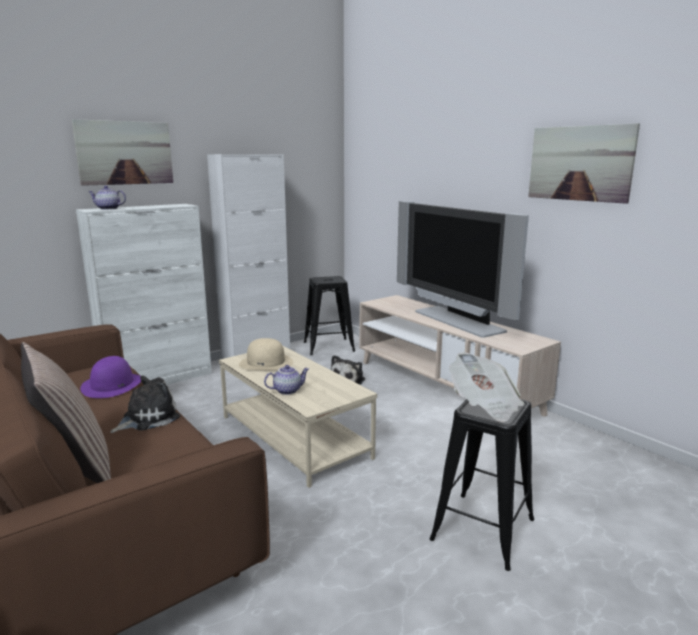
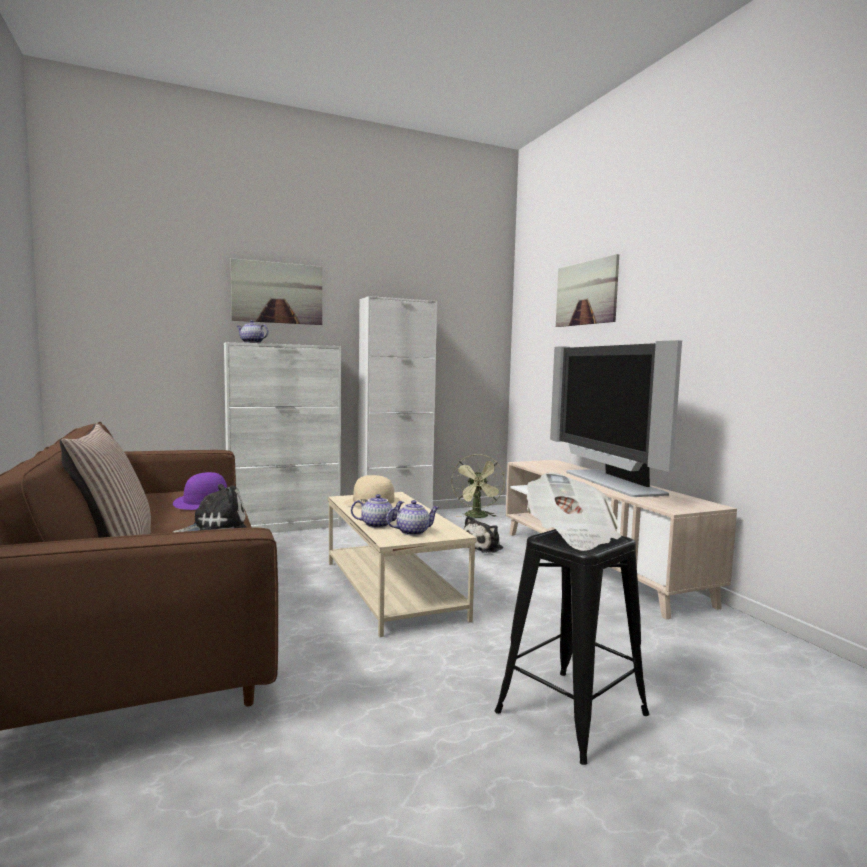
camera: 15 degrees right, 10 degrees down
black stool [304,276,355,355] -> green fan [451,454,505,518]
picture [528,123,640,204] -> picture moved to [556,254,619,327]
none -> teapot [386,500,440,536]

